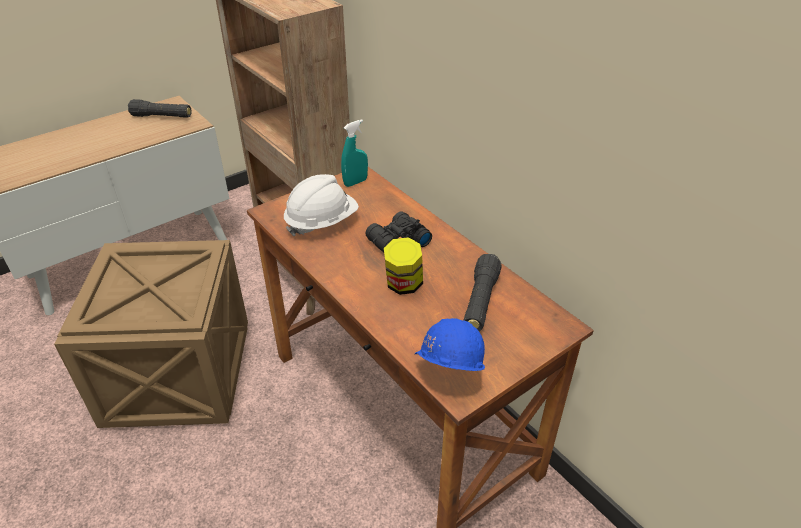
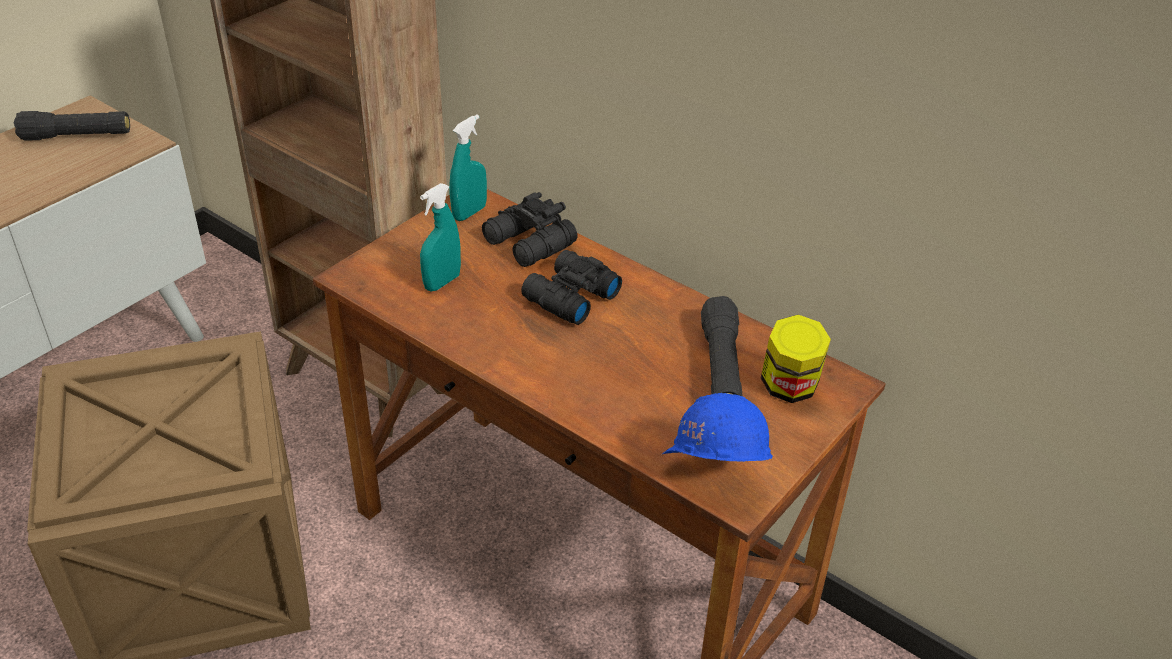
camera: 15 degrees left, 0 degrees up
white hard hat [284,174,359,236] -> turquoise spray bottle [420,183,461,291]
jar [384,237,423,295] -> jar moved to [761,315,831,403]
none -> black binoculars [482,192,577,267]

